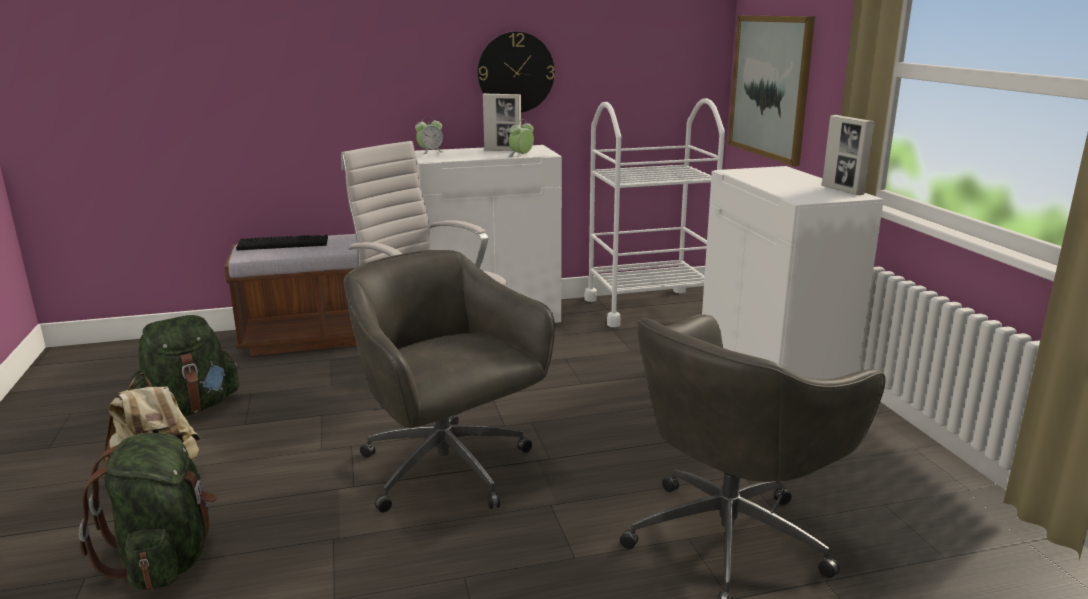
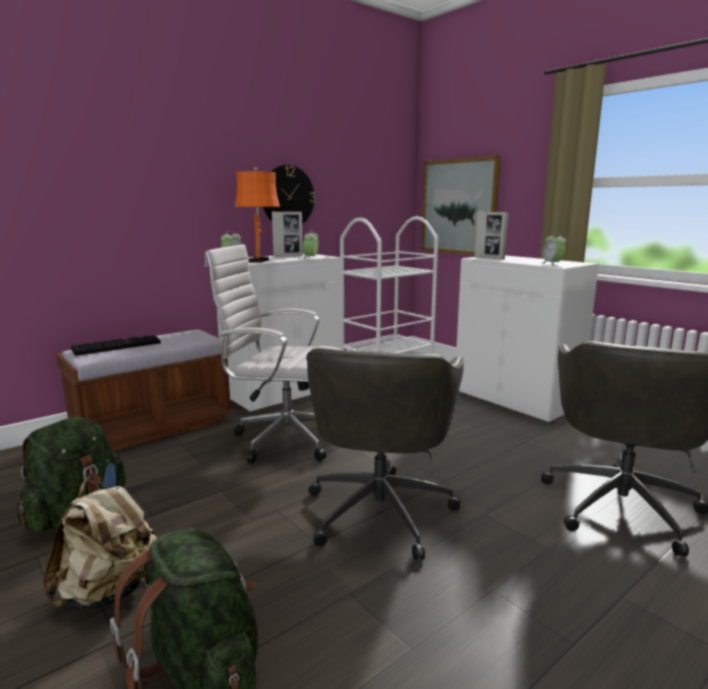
camera: 25 degrees left, 5 degrees down
grey office chair [344,250,555,513] -> grey office chair turned 105 degrees counterclockwise [306,348,464,560]
picture frame [822,115,875,195] -> picture frame moved to [475,211,509,260]
none -> orange table lamp [234,167,280,263]
none -> alarm clock [541,232,566,266]

